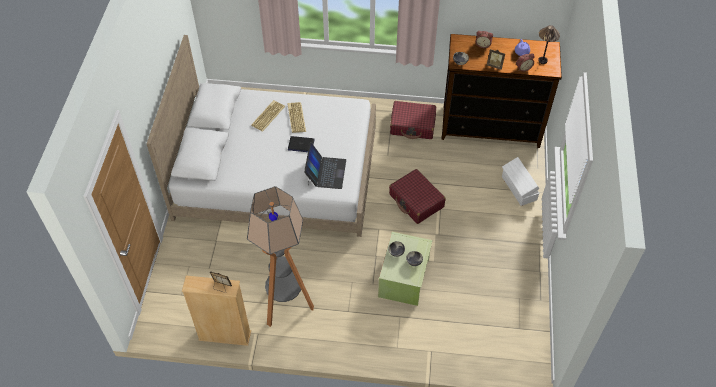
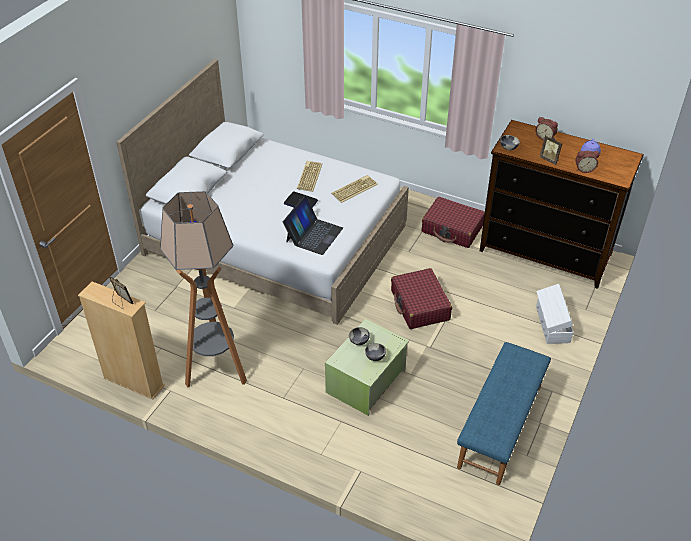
camera: 20 degrees right, 10 degrees down
keyboard [251,100,285,132] -> keyboard moved to [331,175,378,203]
table lamp [538,25,560,64] -> none
none -> blue bench [457,342,551,485]

